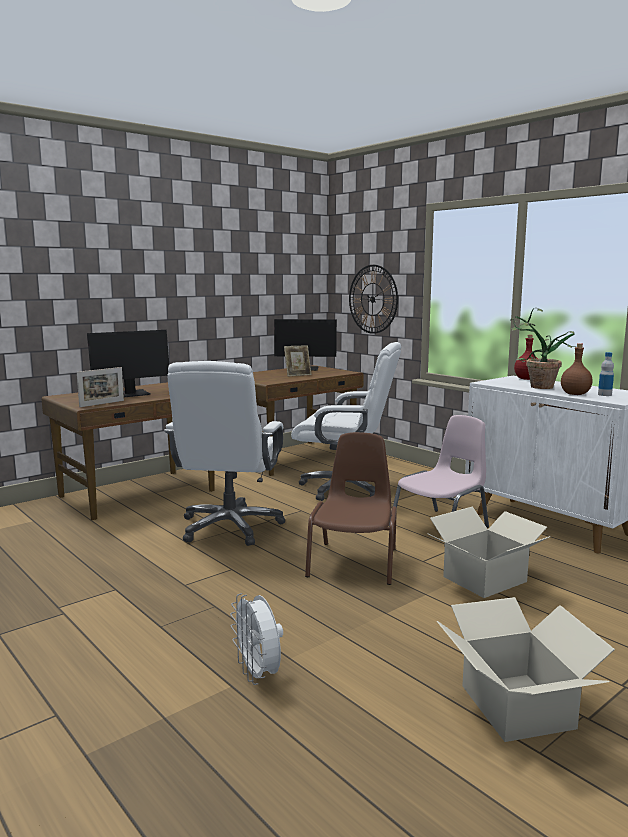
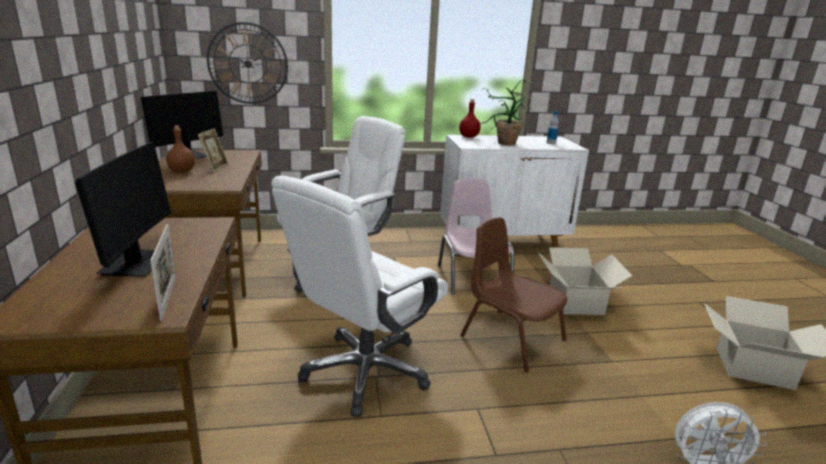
camera: 60 degrees left, 10 degrees up
white office chair [164,361,285,546] -> white office chair turned 90 degrees clockwise [271,175,448,417]
brown bottle [561,343,592,395] -> brown bottle moved to [166,125,195,173]

